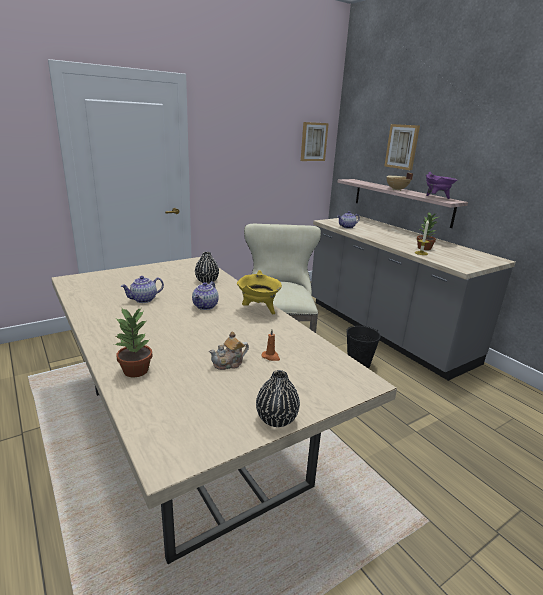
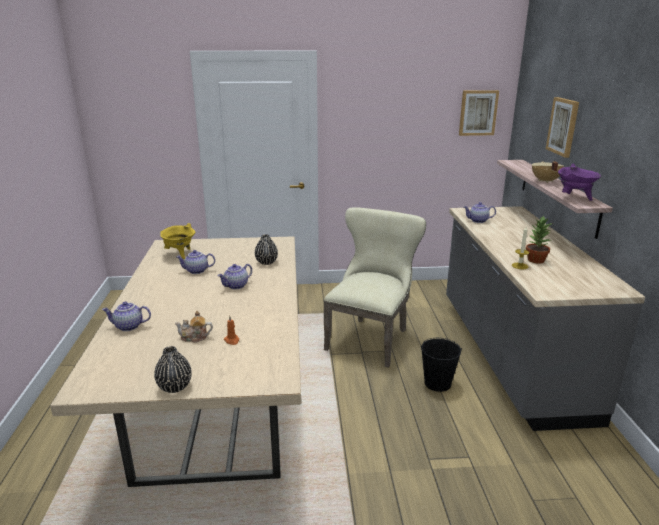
camera: 30 degrees right, 0 degrees up
potted plant [114,309,152,377] -> teapot [102,302,151,331]
yellow cooking pot [237,270,282,314] -> yellow cooking pot moved to [160,223,195,259]

